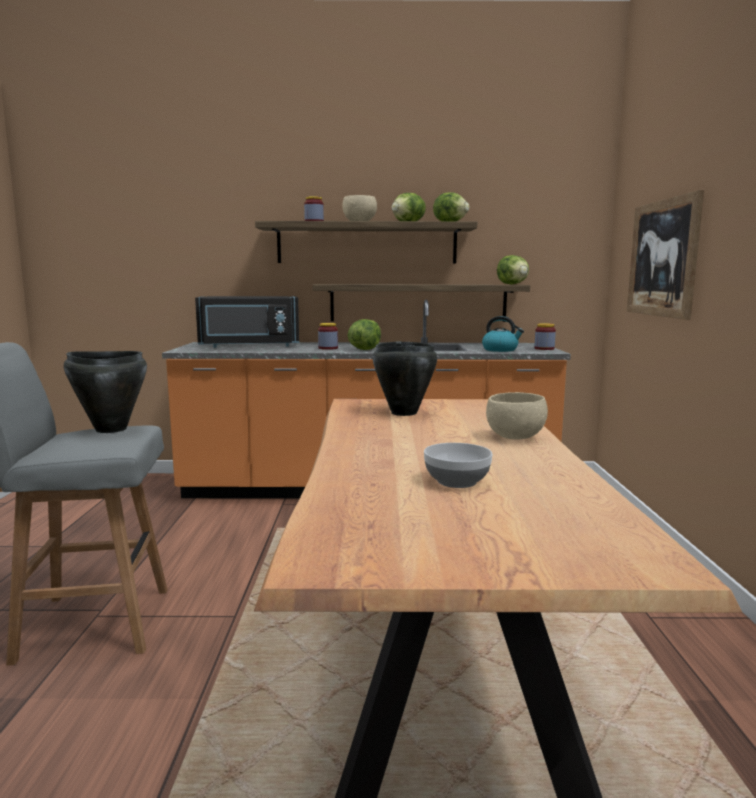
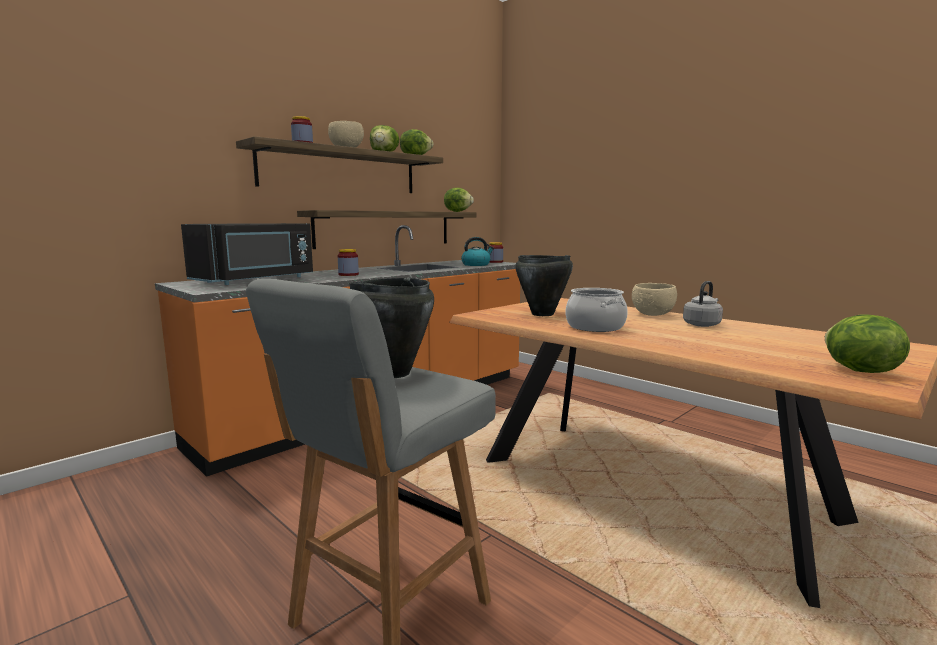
camera: 45 degrees left, 0 degrees up
lettuce [348,319,381,350] -> lettuce moved to [825,314,910,373]
bowl [424,443,493,488] -> none
picture [627,190,704,320] -> none
none -> cooking pot [566,288,628,332]
none -> grey kettle [683,281,723,327]

